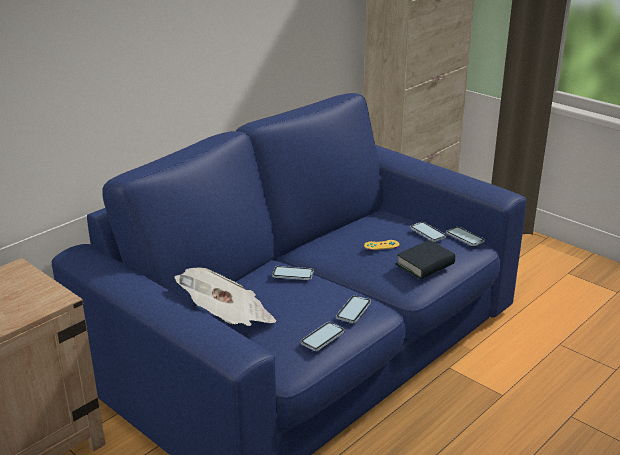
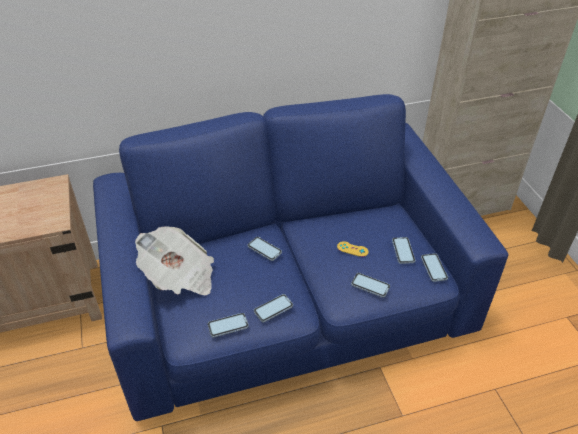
camera: 30 degrees right, 15 degrees up
book [396,240,456,279] -> phone [351,273,390,298]

